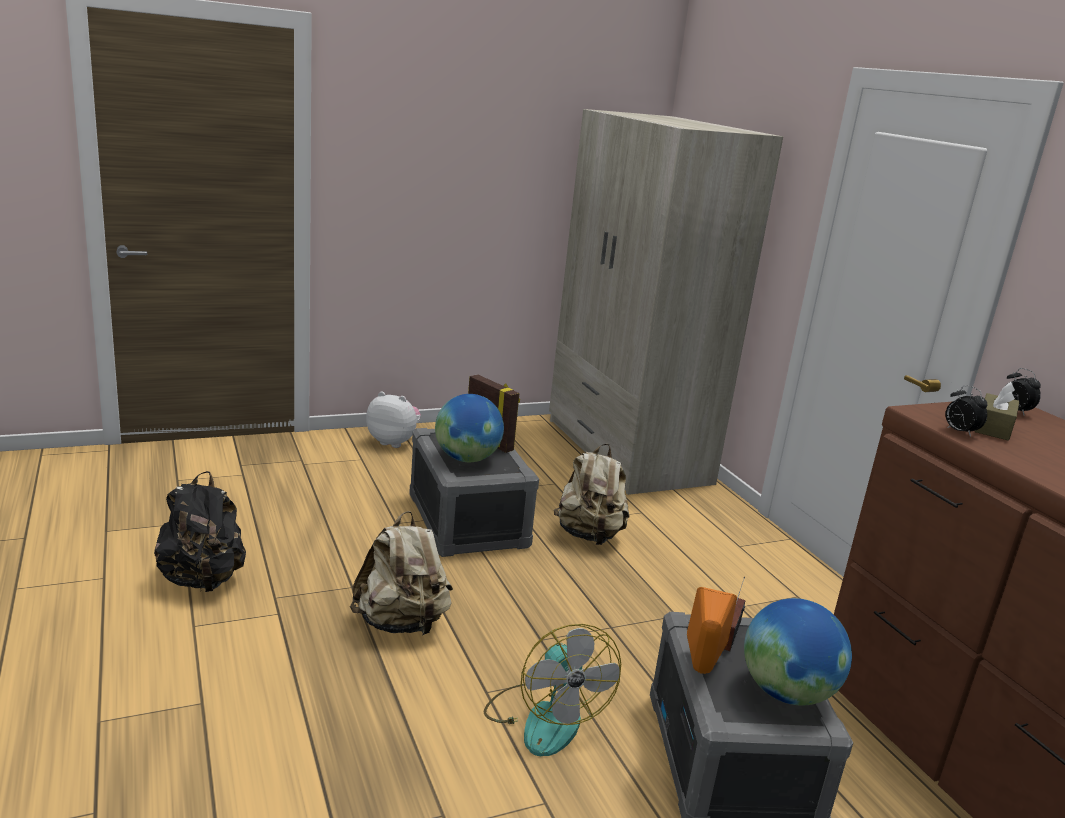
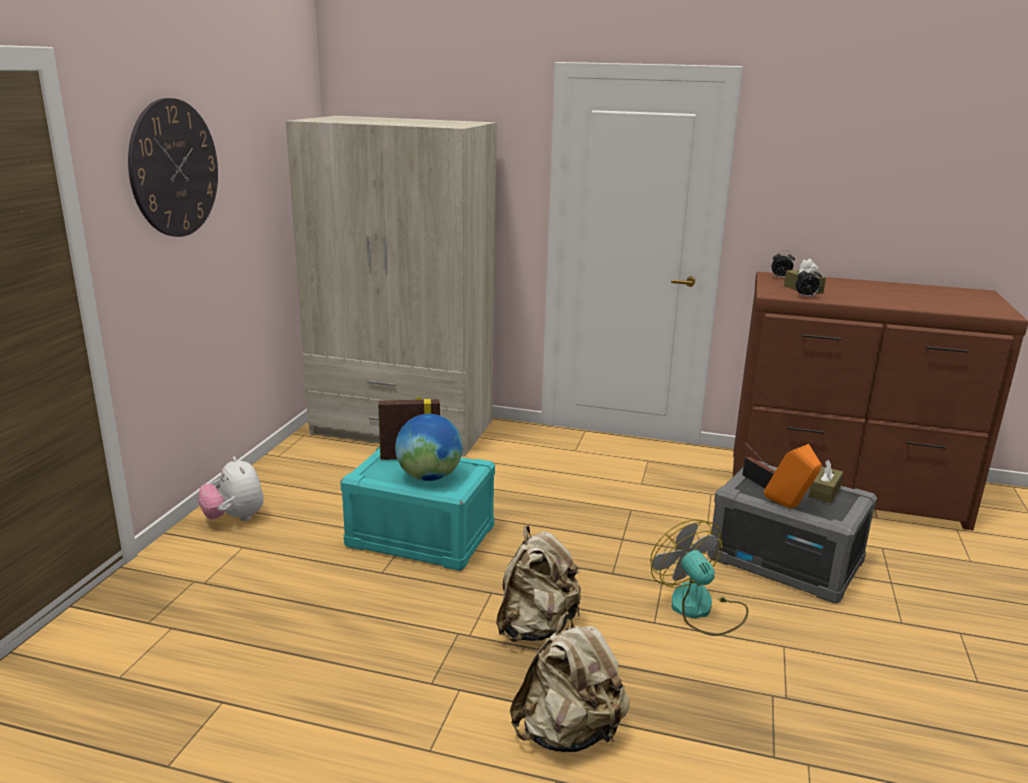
camera: 50 degrees left, 0 degrees up
black backpack [154,471,246,592] -> none
plush toy [366,391,421,448] -> plush toy turned 90 degrees counterclockwise [198,457,264,521]
grey storage box [409,428,539,557] -> turquoise storage box [340,446,495,571]
fan [484,624,621,756] -> fan turned 135 degrees counterclockwise [650,519,749,636]
beige backpack [554,444,630,545] -> beige backpack moved to [510,613,629,752]
globe [744,598,852,706] -> brown tissue box [809,460,843,503]
none -> wall clock [128,98,218,237]

